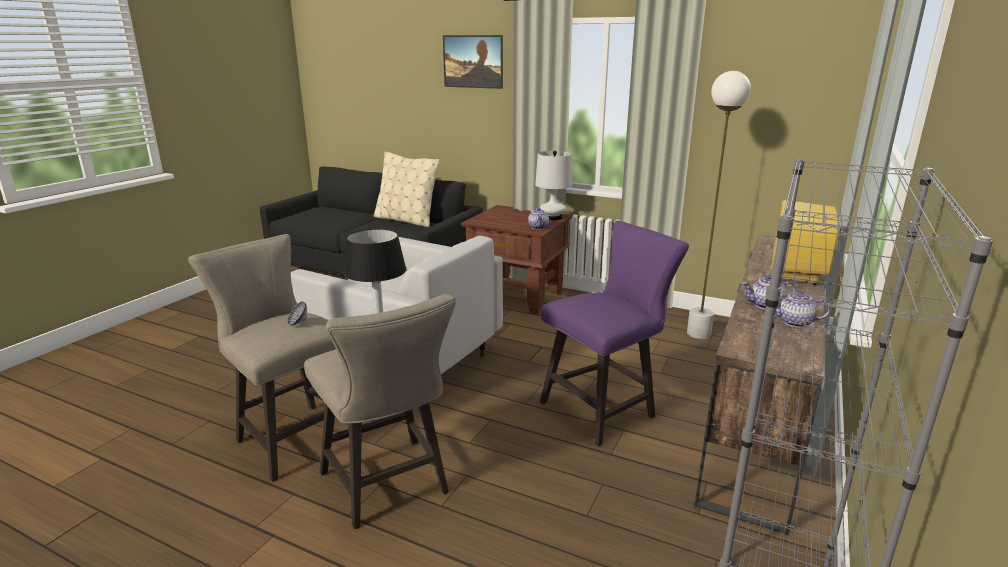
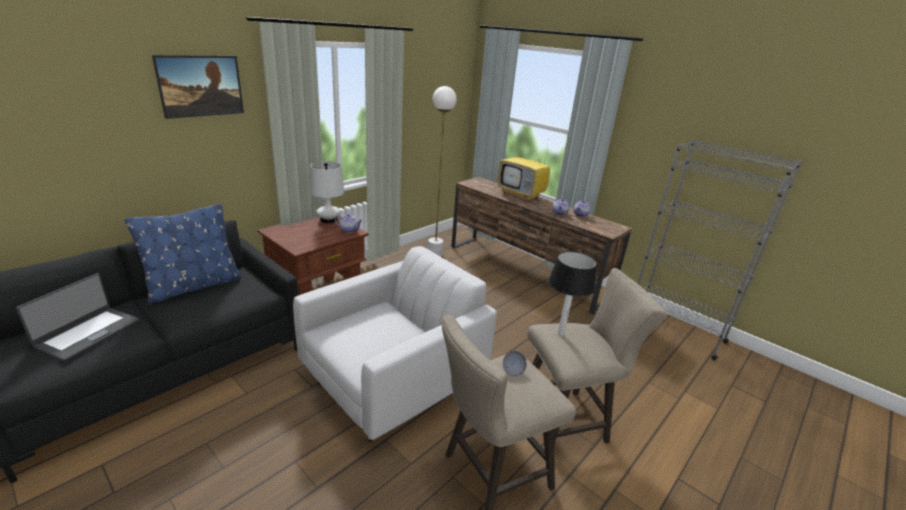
camera: 75 degrees left, 5 degrees up
beige pillow [374,152,440,227] -> blue pillow [124,204,242,303]
purple stool [540,221,689,447] -> none
none -> laptop [16,273,139,361]

